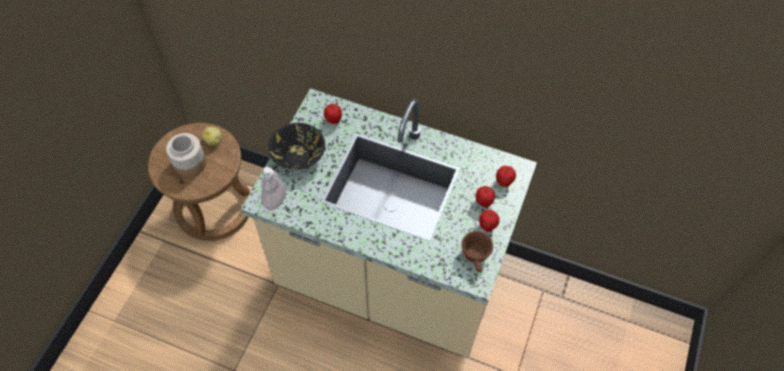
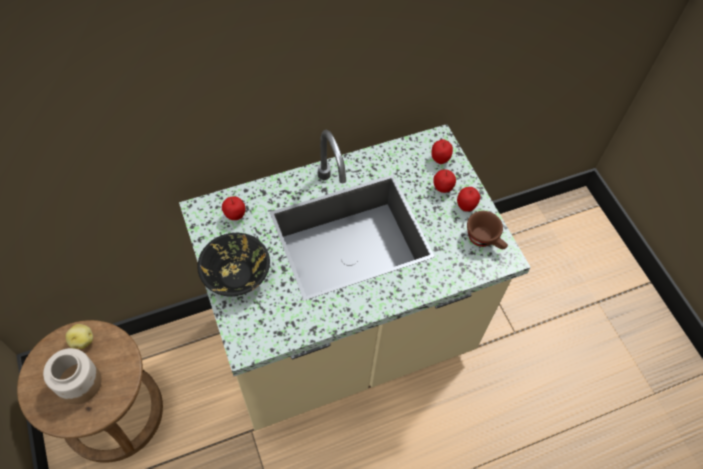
camera: 45 degrees left, 0 degrees up
soap dispenser [261,167,286,210] -> none

